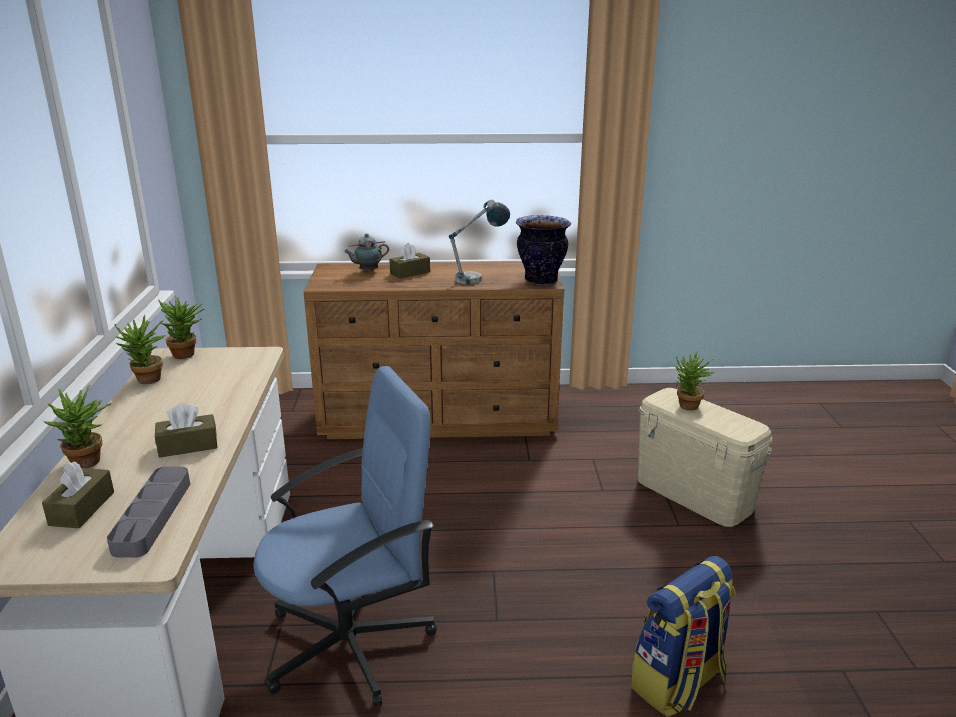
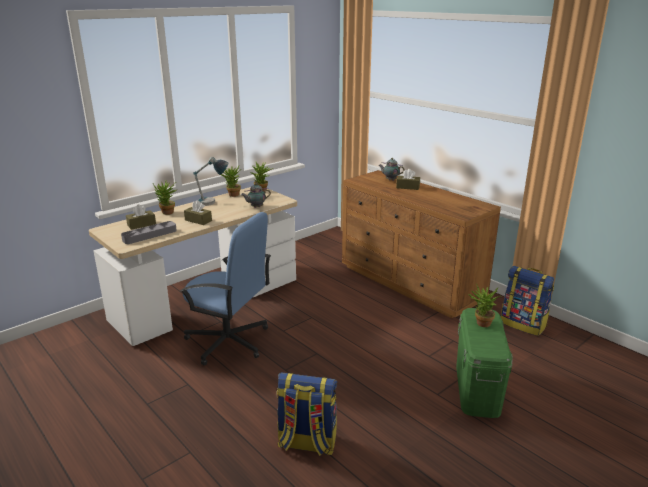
camera: 50 degrees right, 0 degrees up
table lamp [449,200,510,284] -> table lamp moved to [193,157,228,206]
vase [516,215,571,285] -> none
beige storage box [638,388,773,527] -> green storage box [456,308,513,418]
none -> teapot [241,183,271,208]
none -> backpack [501,266,554,336]

